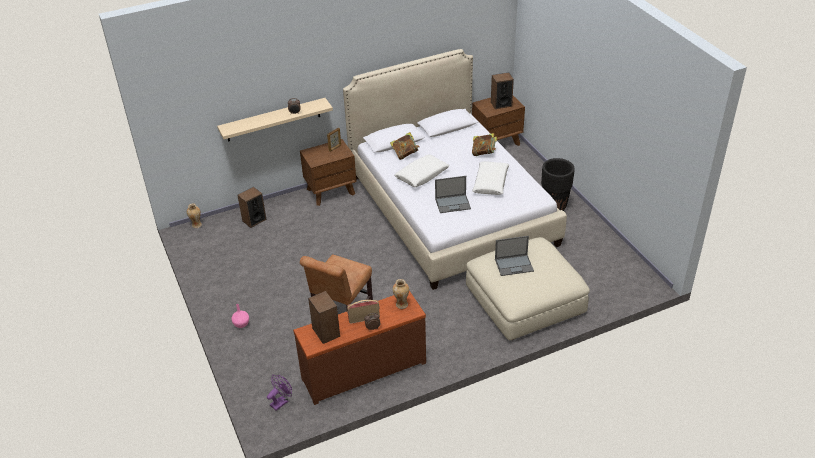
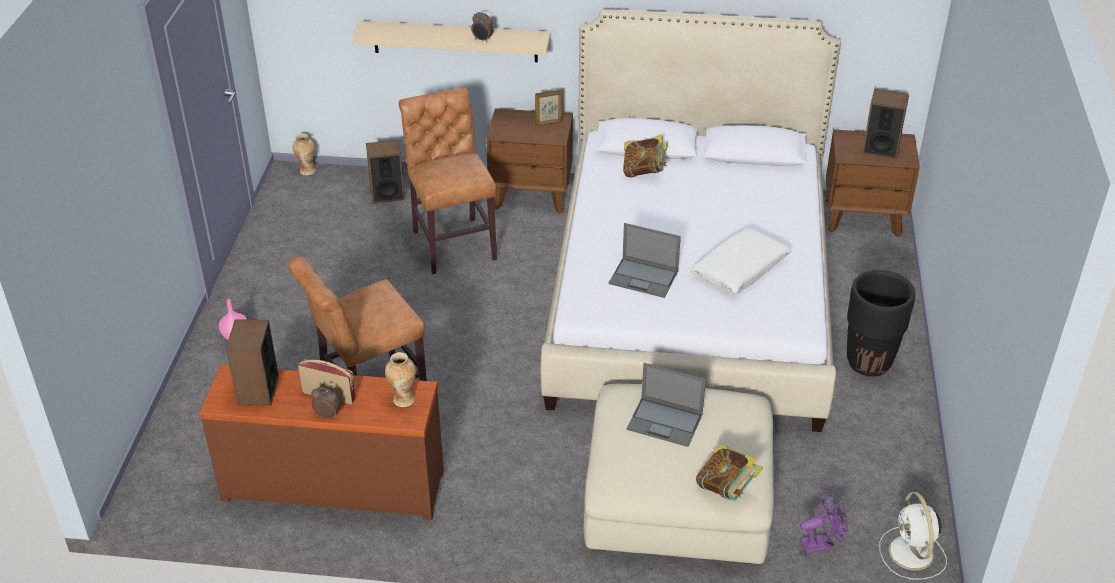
camera: 30 degrees right, 0 degrees up
purple fan [267,375,292,411] -> purple fan moved to [800,492,848,554]
white pillow [394,155,449,187] -> none
book [472,133,497,156] -> book moved to [696,444,763,501]
none -> brown chair [399,87,497,274]
none -> white fan [879,492,947,580]

